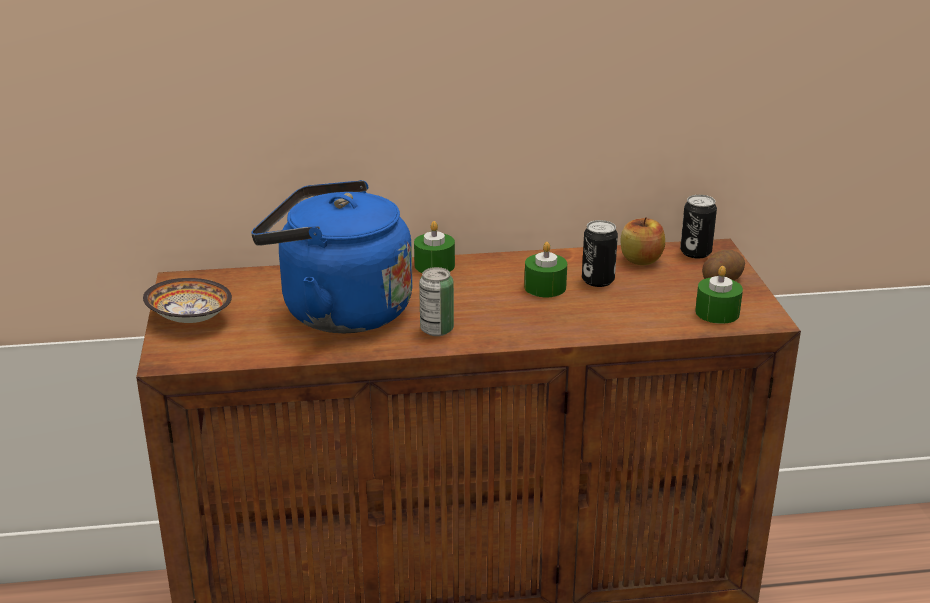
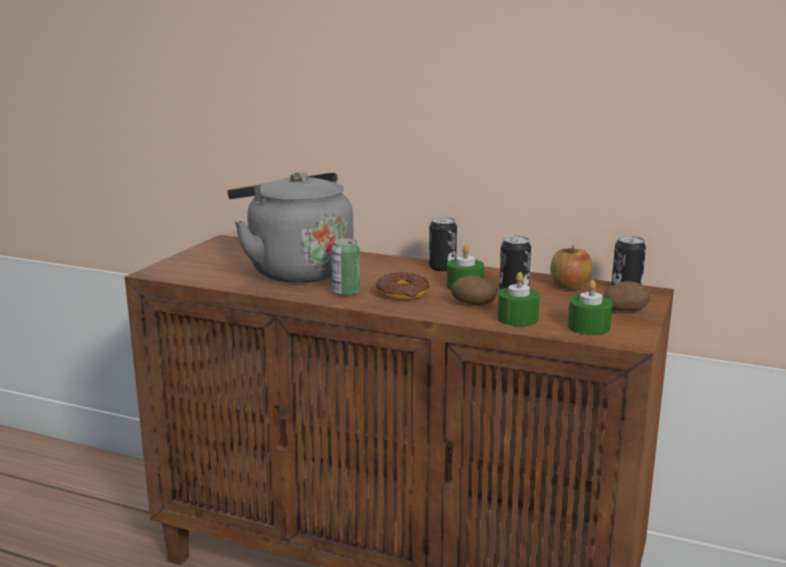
camera: 30 degrees right, 10 degrees down
bowl [143,278,232,323] -> none
blue kettle [251,180,413,333] -> grey kettle [228,172,354,283]
green candle [414,221,455,273] -> green candle moved to [497,272,540,326]
none -> donut [376,272,430,300]
none -> can [429,217,457,271]
none -> potato [451,275,497,305]

